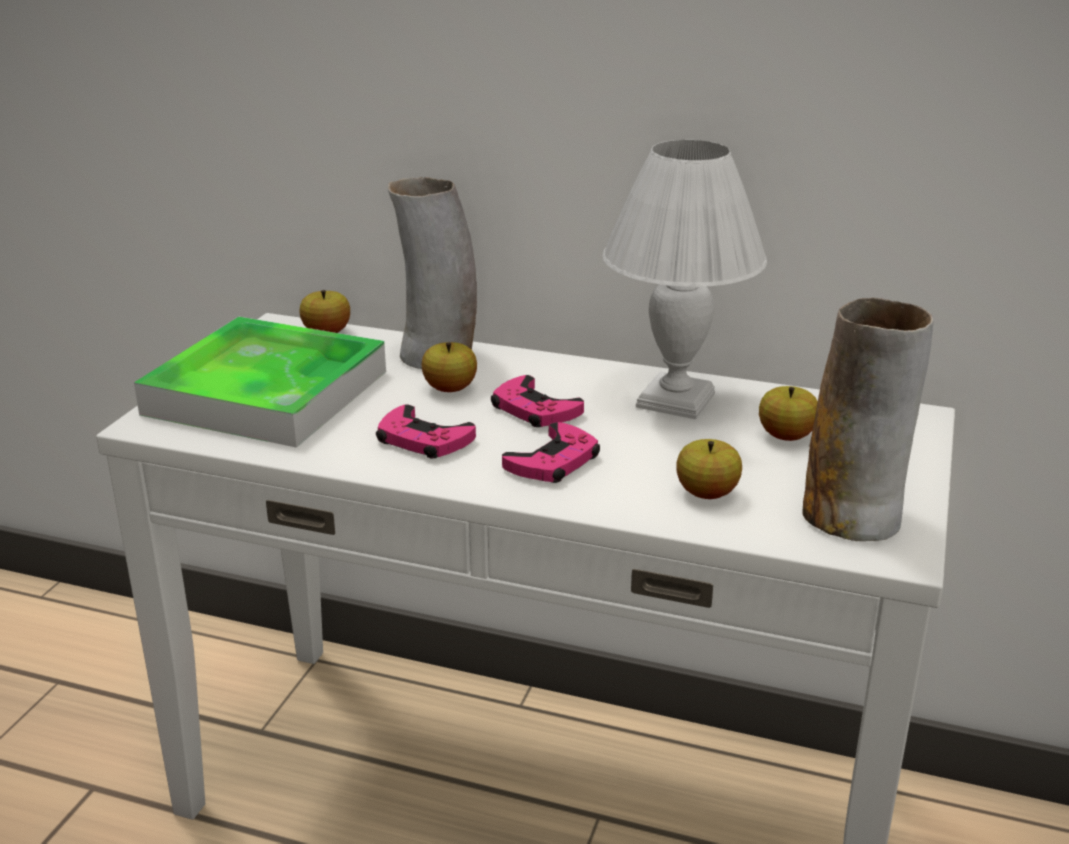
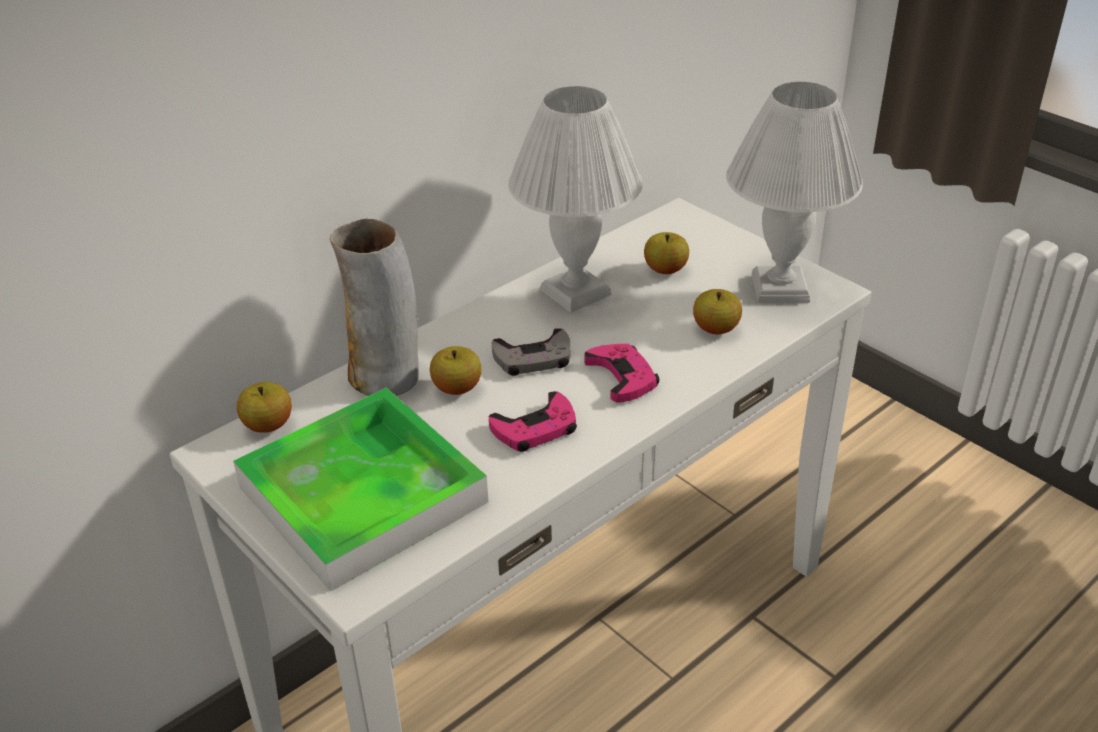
camera: 60 degrees left, 10 degrees up
pink game controller [491,375,584,427] -> grey game controller [492,328,570,376]
vase [802,298,933,541] -> white table lamp [726,82,863,303]

